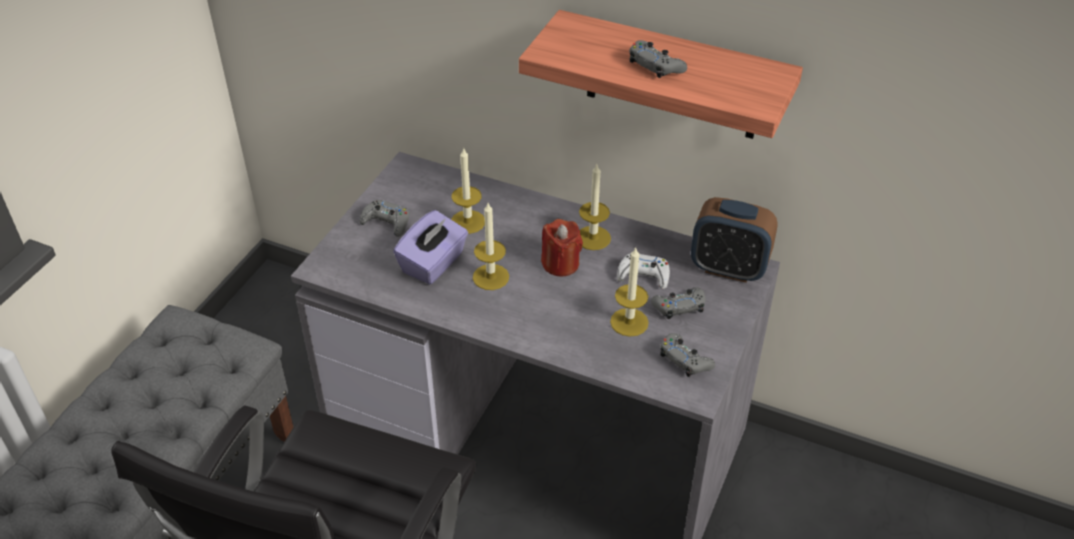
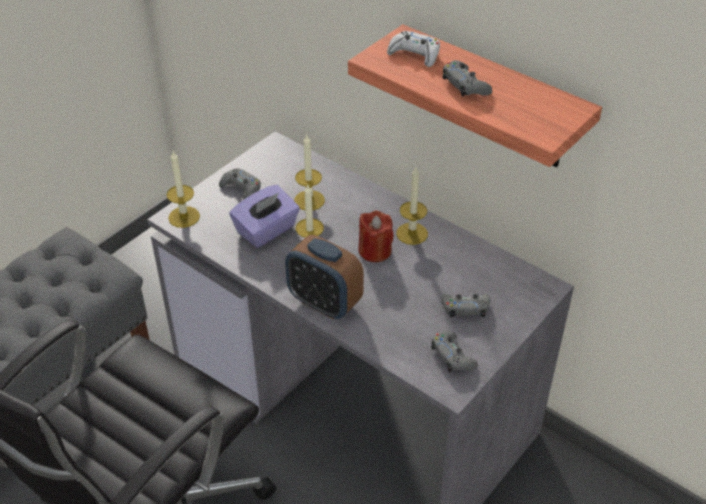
camera: 15 degrees right, 0 degrees up
candle [610,247,649,337] -> candle moved to [167,151,200,228]
white game controller [617,253,670,289] -> white game controller moved to [387,31,440,67]
alarm clock [691,197,778,283] -> alarm clock moved to [285,235,364,319]

